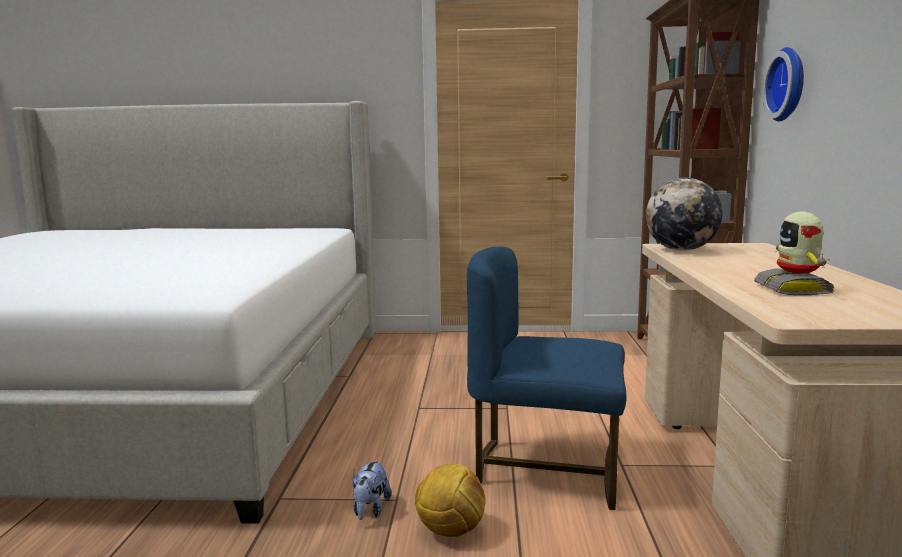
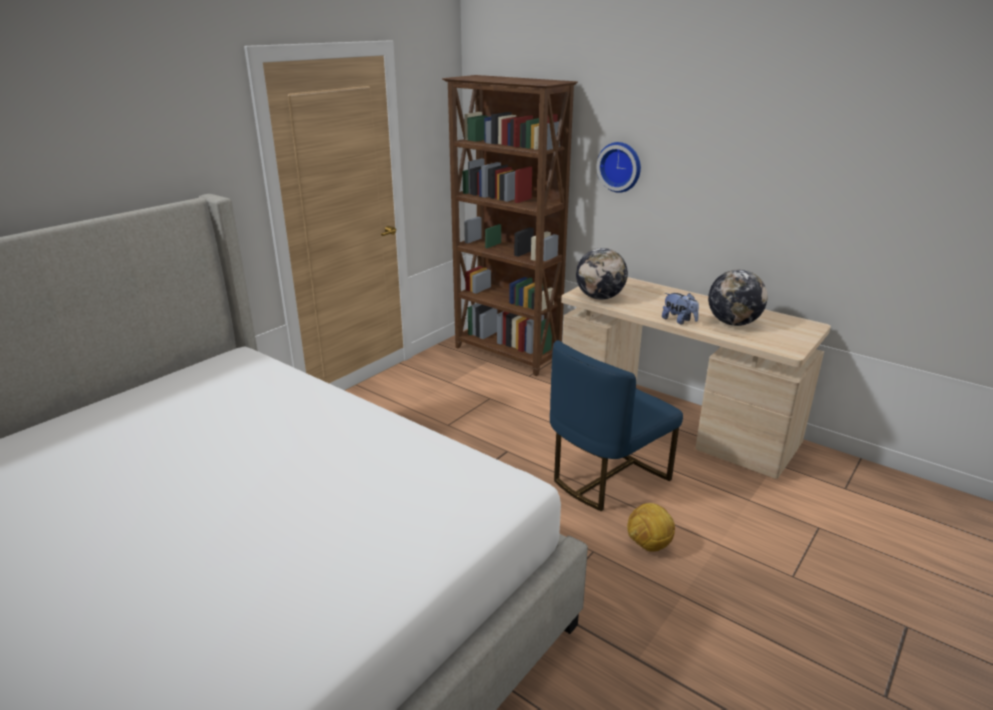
camera: 55 degrees left, 15 degrees up
plush toy [353,459,392,520] -> plush toy moved to [662,293,699,324]
toy robot [754,212,834,295] -> globe [708,270,767,326]

